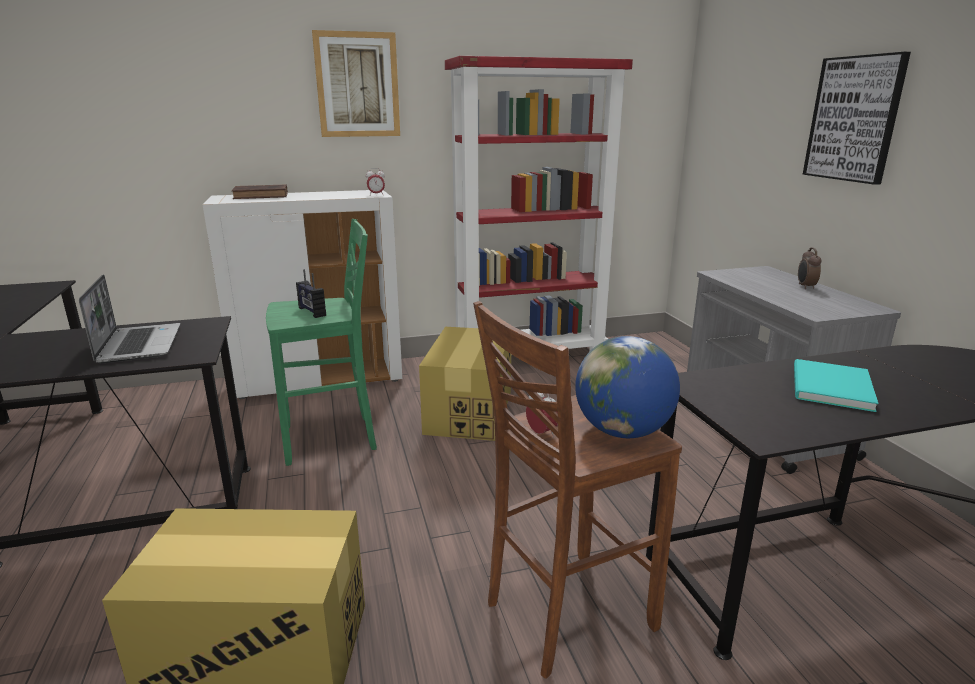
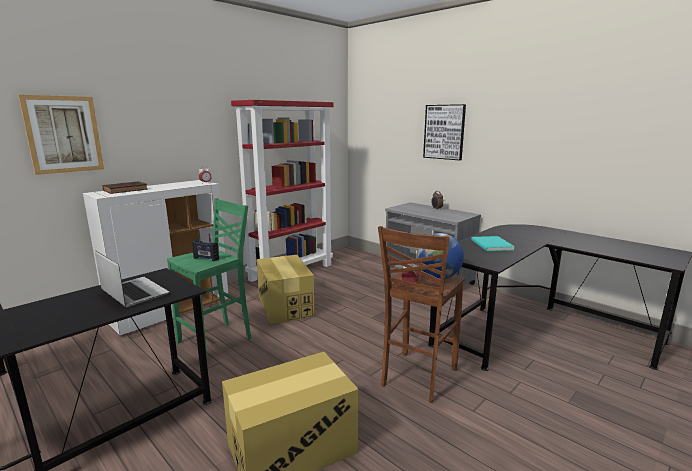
camera: 30 degrees left, 5 degrees down
picture [312,30,400,137] -> picture moved to [18,95,104,175]

